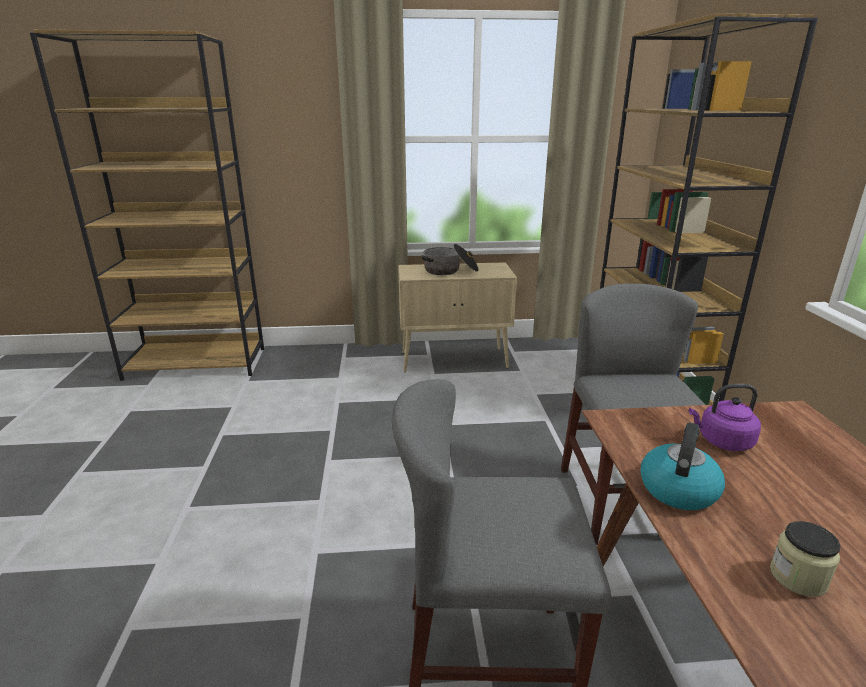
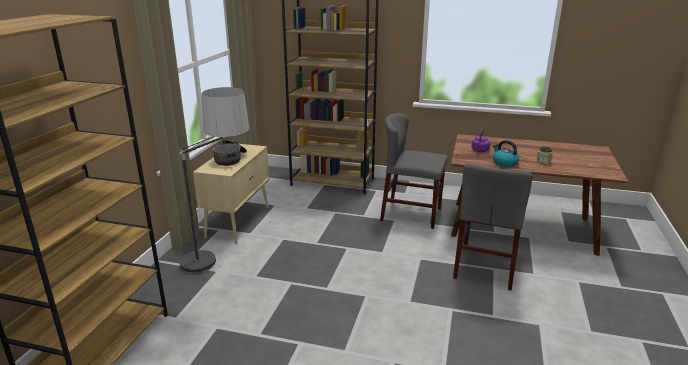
camera: 70 degrees left, 0 degrees up
none -> floor lamp [179,87,249,273]

